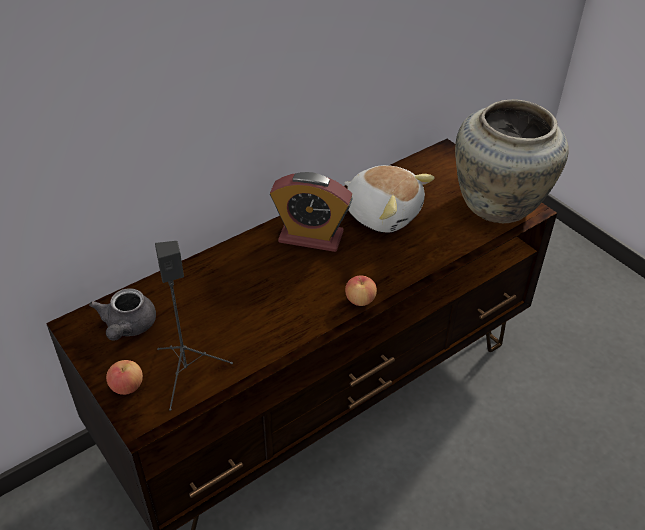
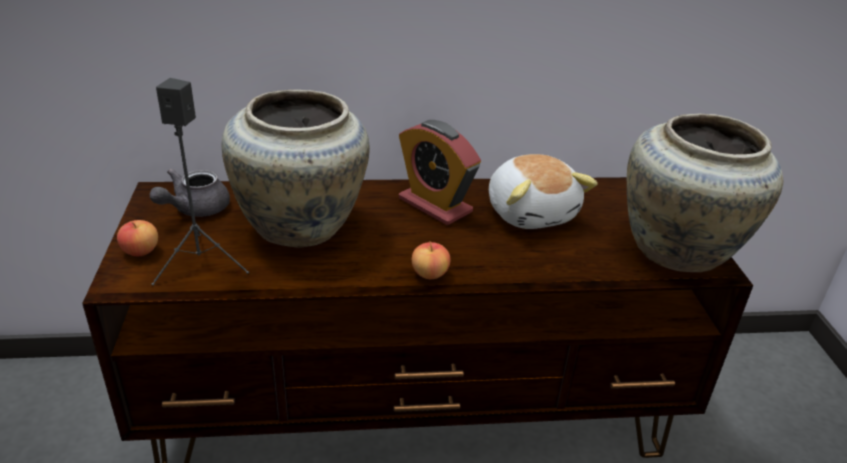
camera: 30 degrees right, 10 degrees down
none -> beige vase [222,90,370,247]

